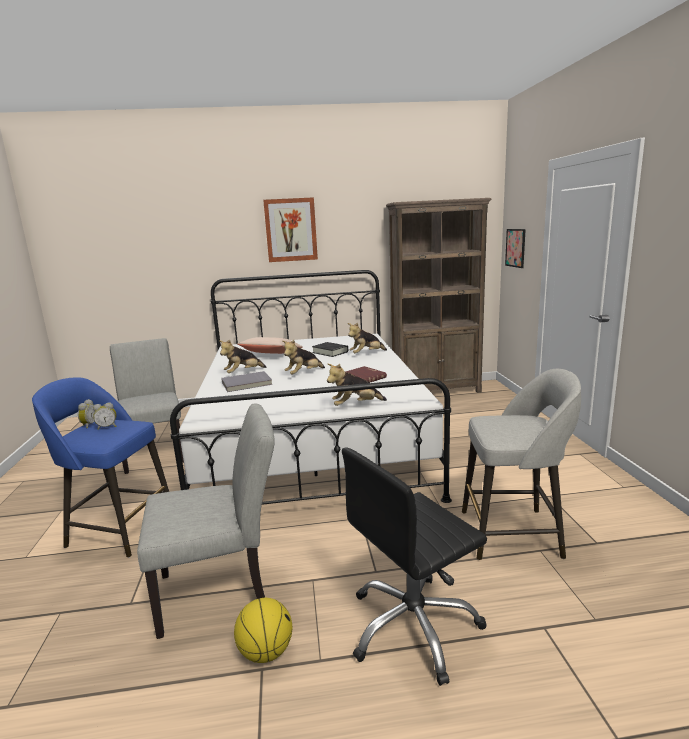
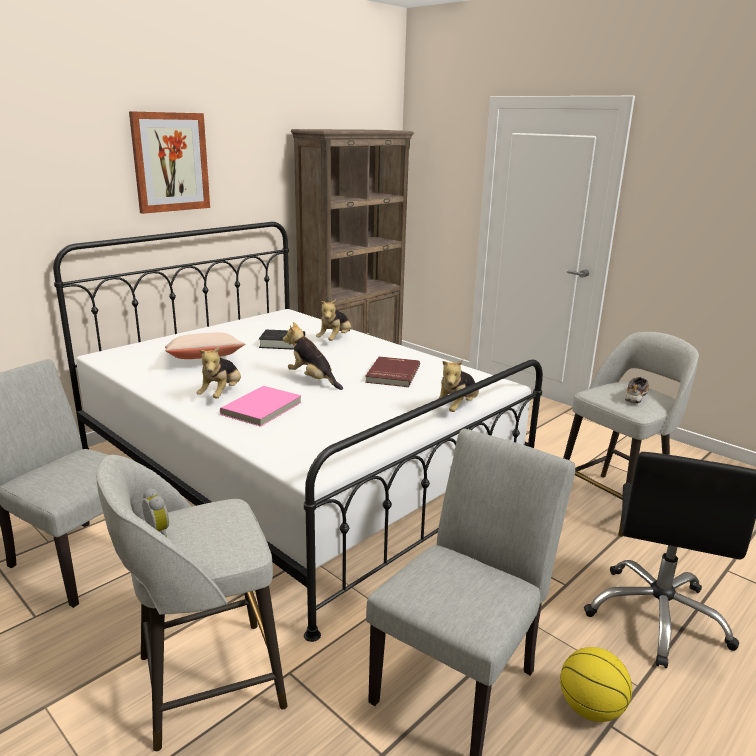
camera: 40 degrees left, 5 degrees up
blue stool [32,377,169,557] -> grey stool [96,455,287,751]
alarm clock [93,402,117,430] -> none
grey book [221,371,272,392] -> pink book [220,386,302,427]
plush toy [283,340,325,374] -> plush toy turned 120 degrees clockwise [283,322,343,390]
picture [505,229,526,268] -> none
none -> shoe [625,377,649,404]

